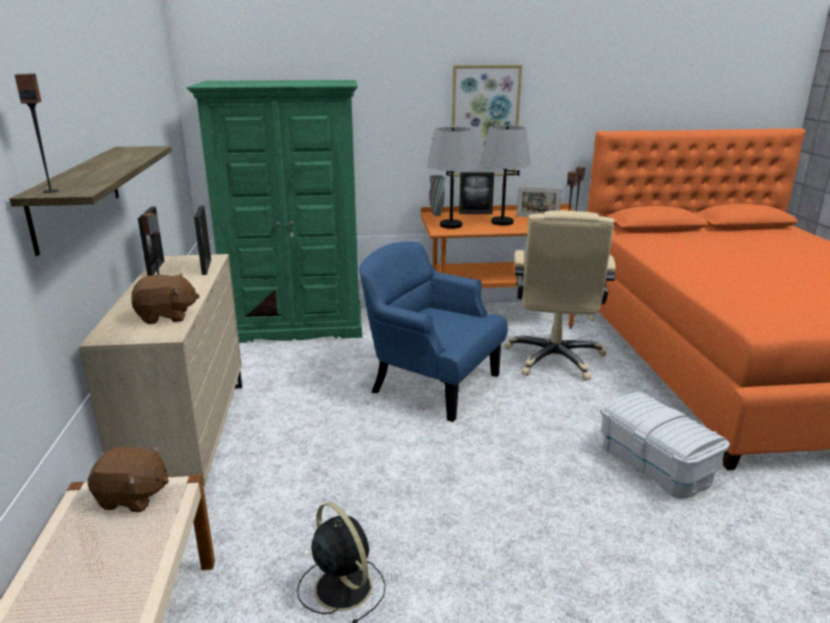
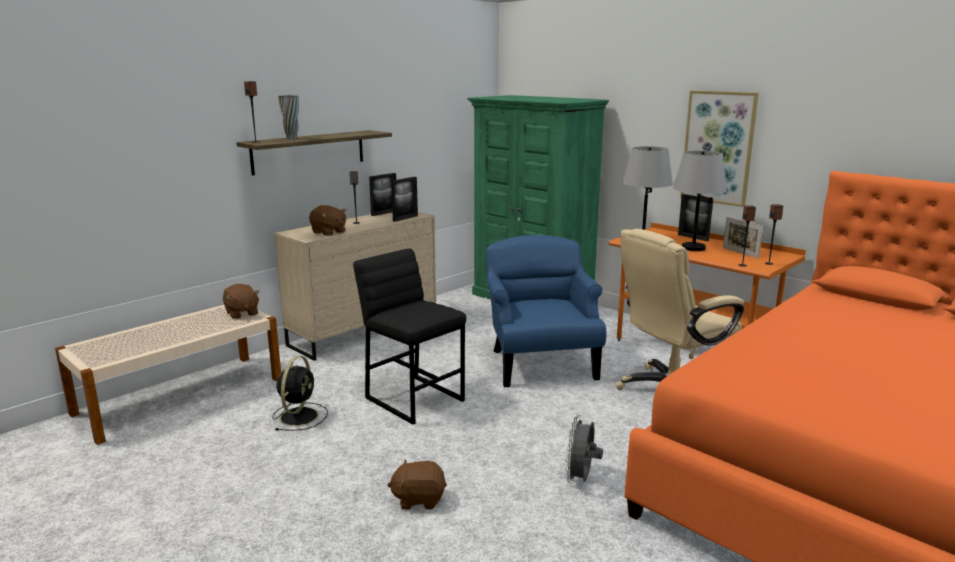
camera: 50 degrees right, 5 degrees down
grey vase [429,175,445,216] -> grey vase moved to [278,95,299,140]
white storage box [600,392,730,499] -> grey fan [565,415,603,484]
none -> black chair [353,249,466,425]
none -> brown plush toy [387,459,447,510]

